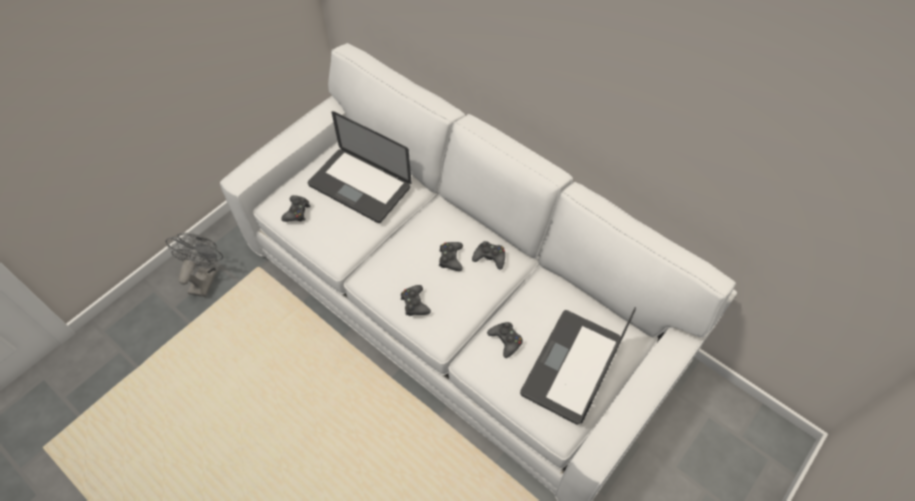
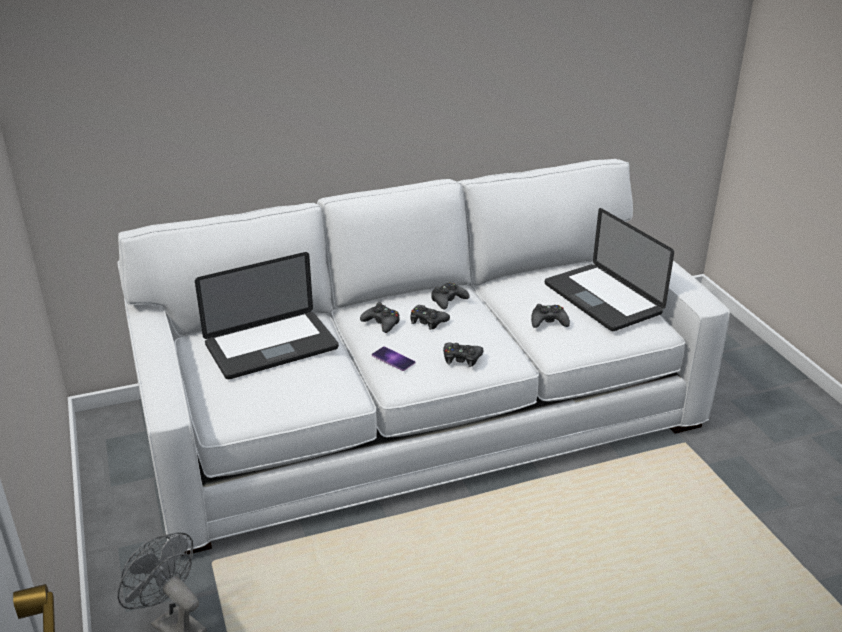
camera: 60 degrees left, 25 degrees down
black game controller [281,195,311,222] -> black game controller moved to [360,302,400,333]
none -> phone [372,347,415,371]

